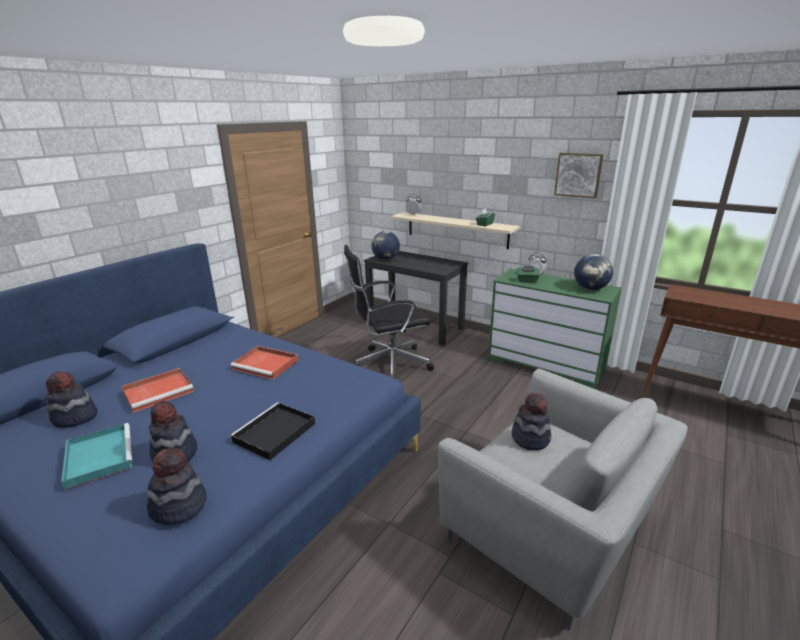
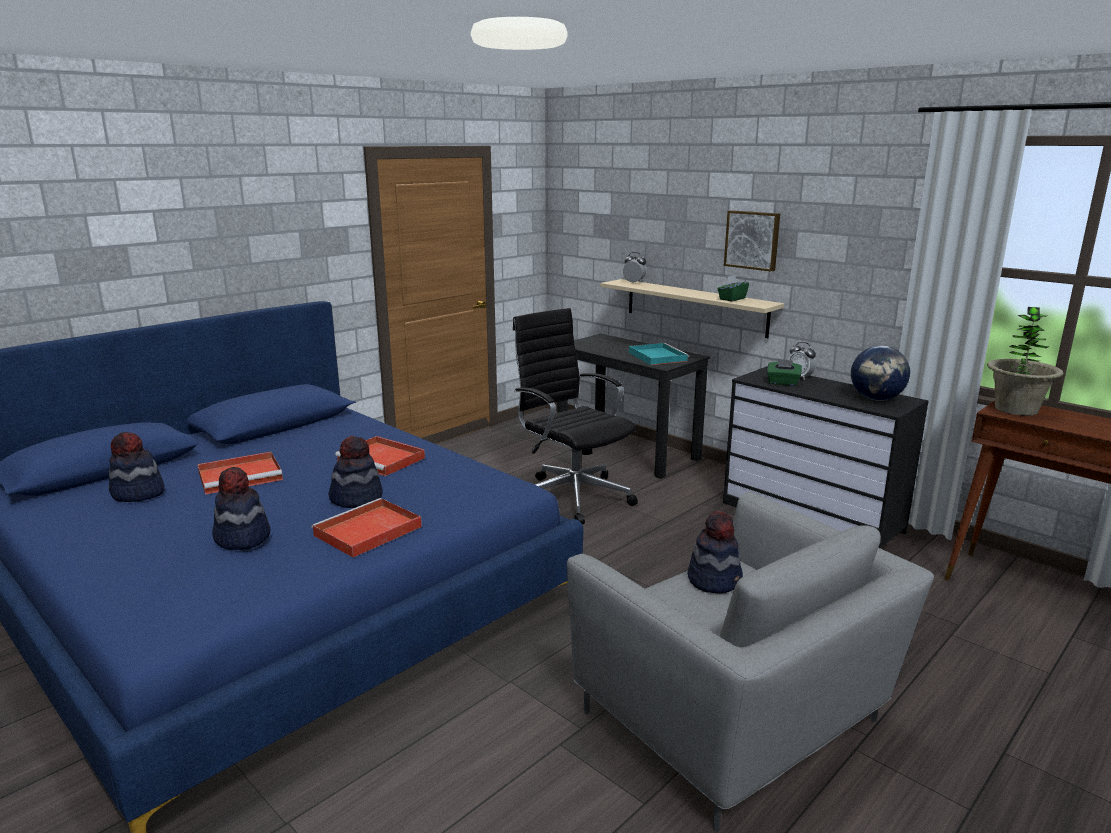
camera: 10 degrees right, 5 degrees down
turquoise tray [61,423,132,489] -> turquoise tray moved to [629,343,689,365]
hat [147,448,207,525] -> hat moved to [329,436,383,508]
black tray [230,402,315,460] -> red tray [311,498,422,558]
black office chair [344,245,434,379] -> black office chair turned 60 degrees clockwise [513,308,638,524]
globe [372,231,400,260] -> none
green dresser [488,269,622,389] -> black dresser [723,366,928,548]
picture [554,153,603,198] -> picture moved to [724,210,780,272]
none -> potted plant [987,307,1063,416]

